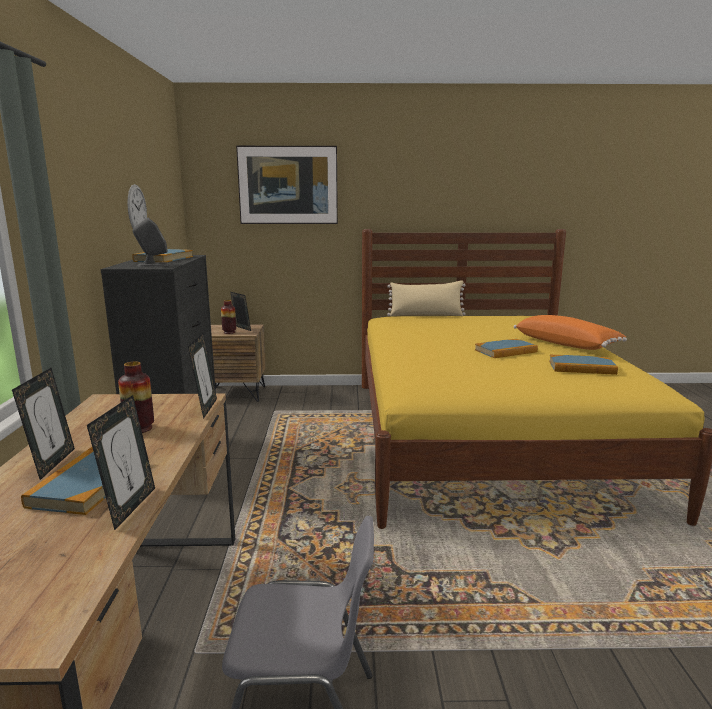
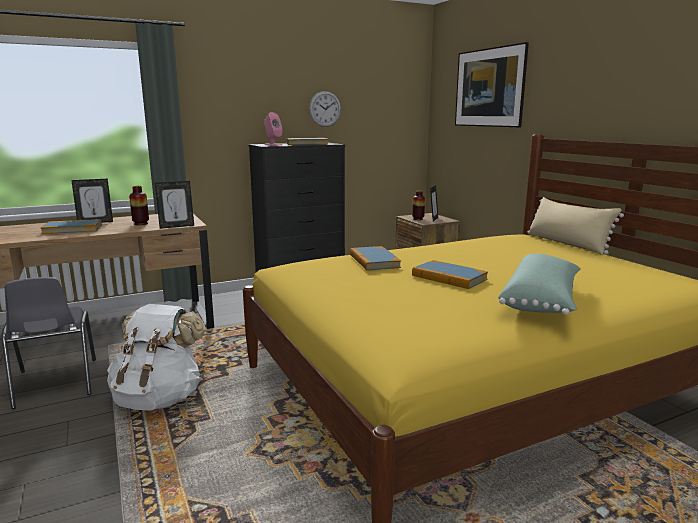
camera: 65 degrees right, 0 degrees up
picture frame [87,395,155,530] -> none
grey speaker [133,218,170,267] -> pink speaker [264,112,283,146]
orange pillow [514,315,627,350] -> green pillow [498,253,581,315]
book [549,355,618,375] -> book moved to [350,246,401,271]
none -> white backpack [107,304,206,411]

